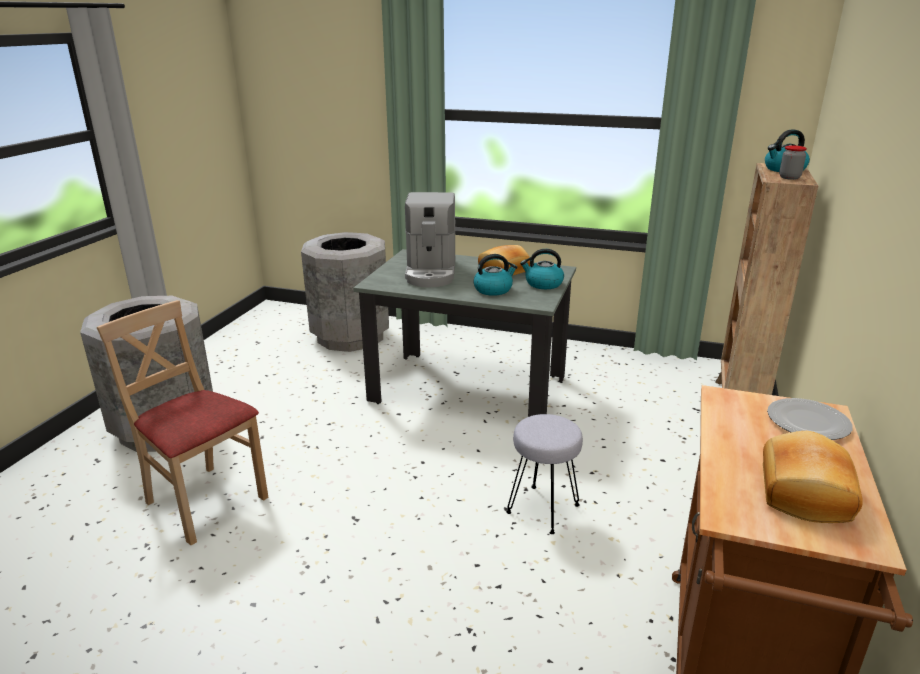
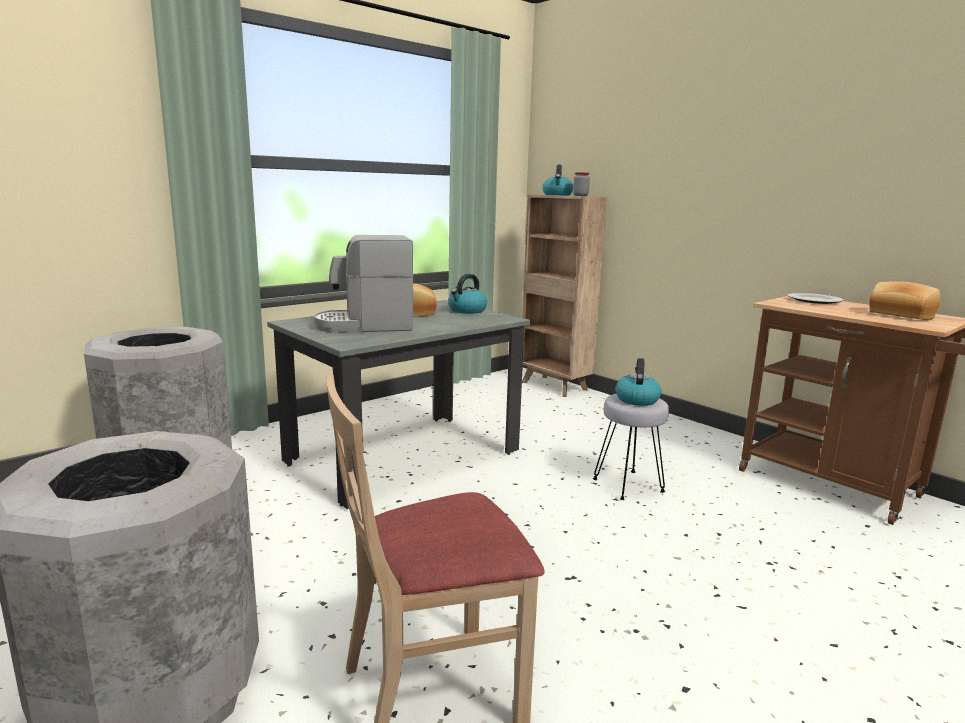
camera: 60 degrees left, 10 degrees down
coffee machine [405,192,456,287] -> coffee machine turned 135 degrees clockwise [314,235,414,333]
kettle [473,254,517,296] -> kettle moved to [615,358,661,406]

